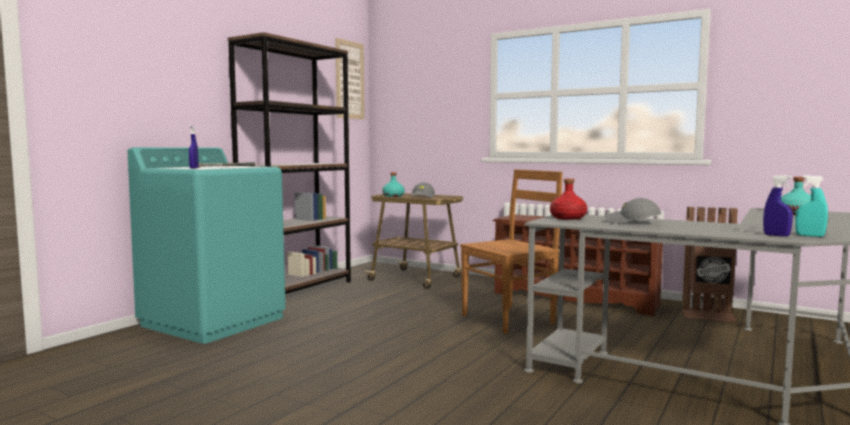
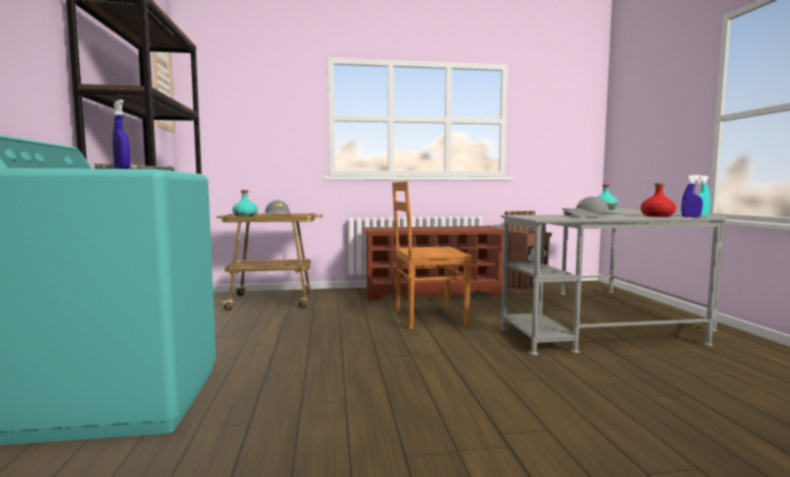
camera: 40 degrees left, 0 degrees up
brown chair [460,170,563,334] -> brown chair turned 120 degrees counterclockwise [392,181,472,330]
red bottle [550,179,587,220] -> red bottle moved to [641,183,676,217]

